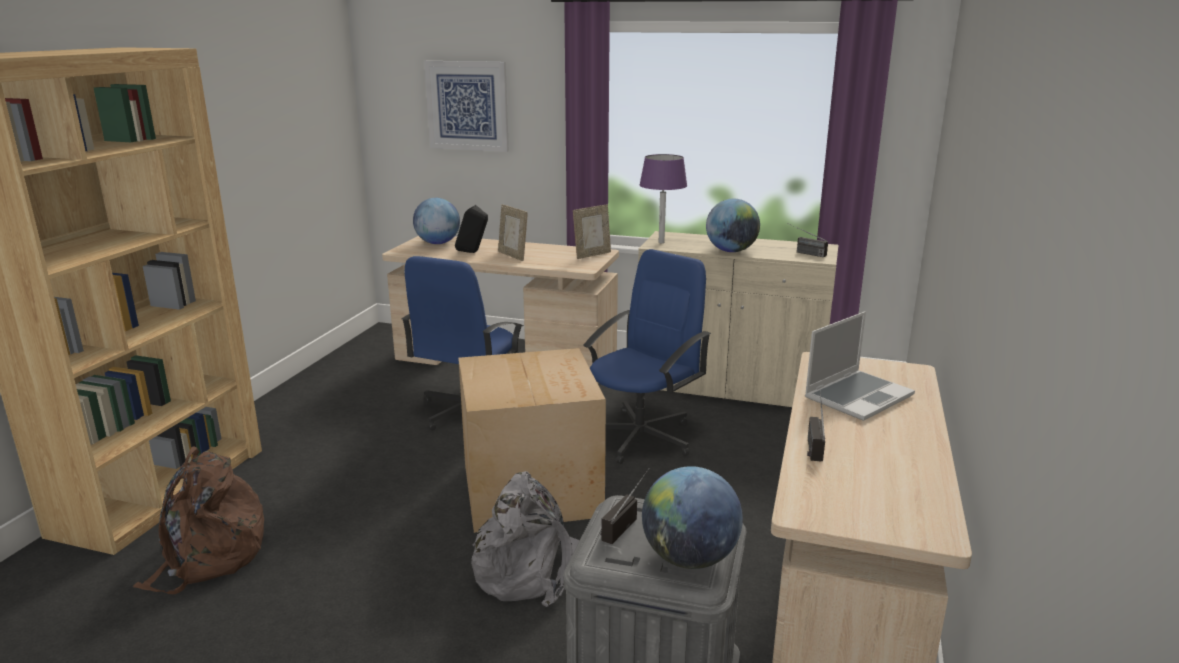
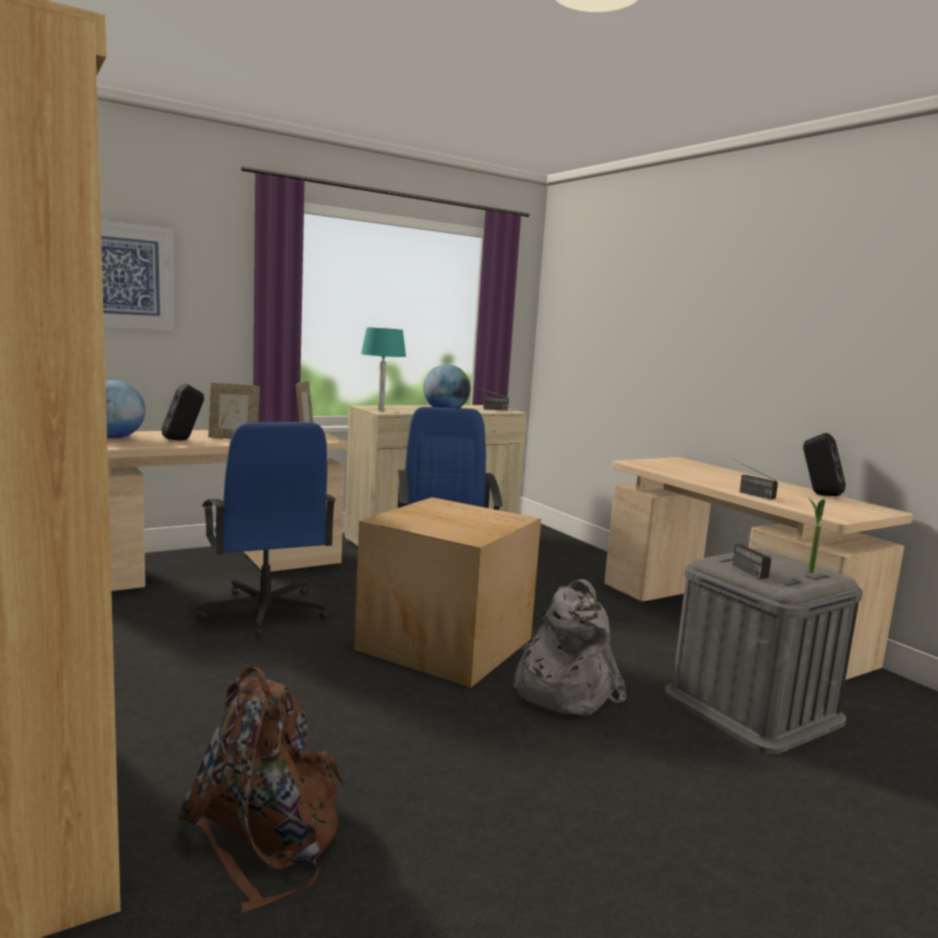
camera: 50 degrees left, 10 degrees down
purple table lamp [639,154,687,243] -> turquoise table lamp [361,327,406,411]
globe [642,466,743,569] -> potted plant [808,497,825,573]
laptop [805,311,915,421] -> none
none -> black speaker [803,433,846,496]

